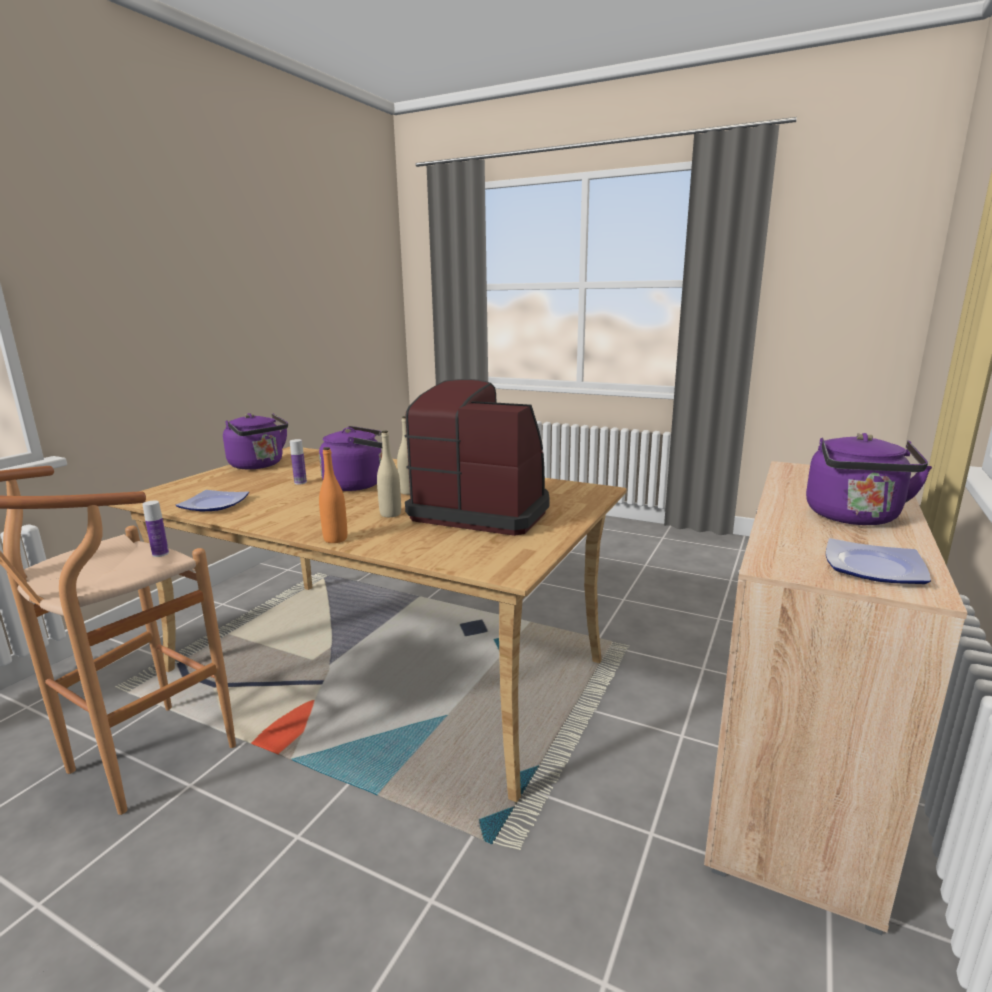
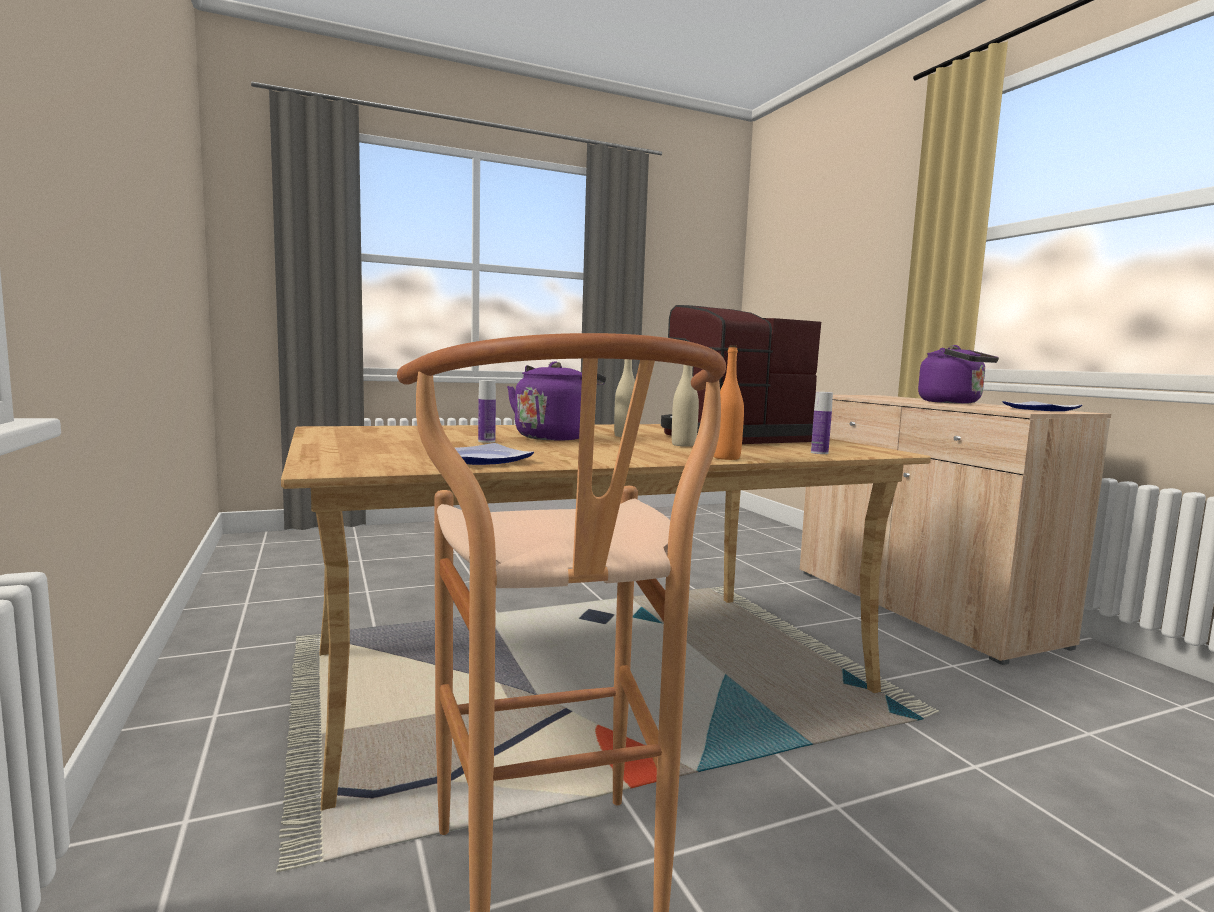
camera: 50 degrees left, 10 degrees down
bottle [142,501,169,557] -> bottle moved to [811,392,833,454]
purple kettle [223,413,288,469] -> none

